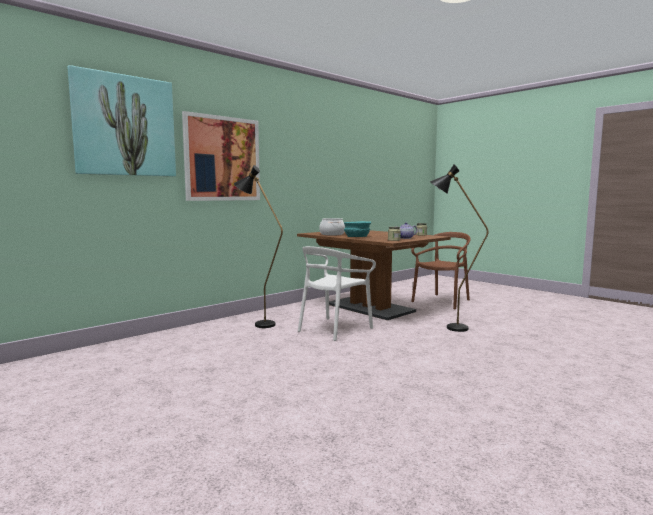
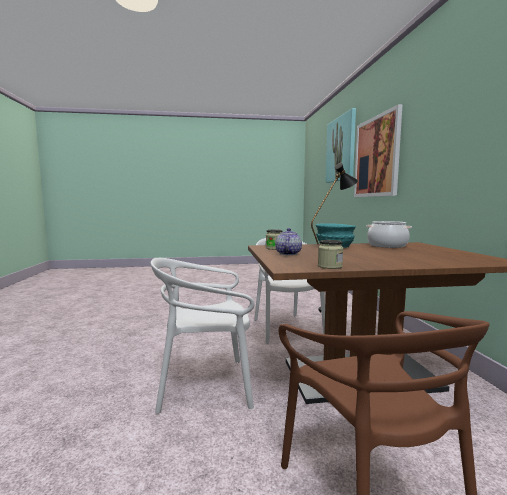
camera: 125 degrees right, 0 degrees up
black floor lamp [430,165,489,332] -> white chair [150,258,255,414]

